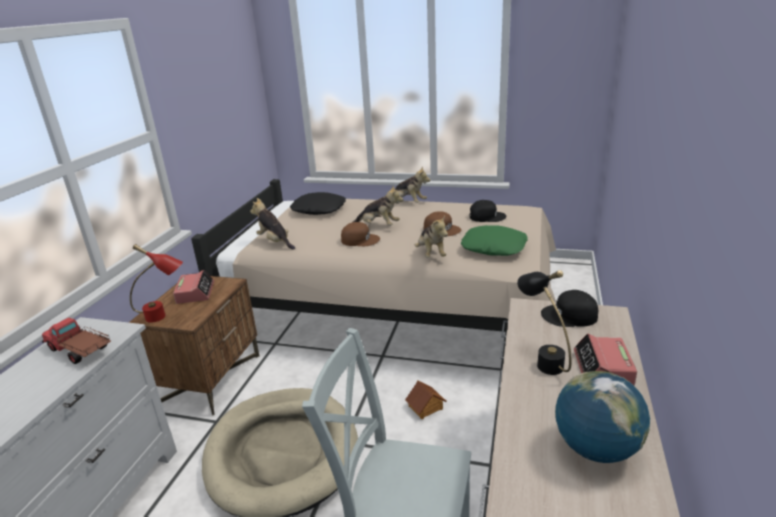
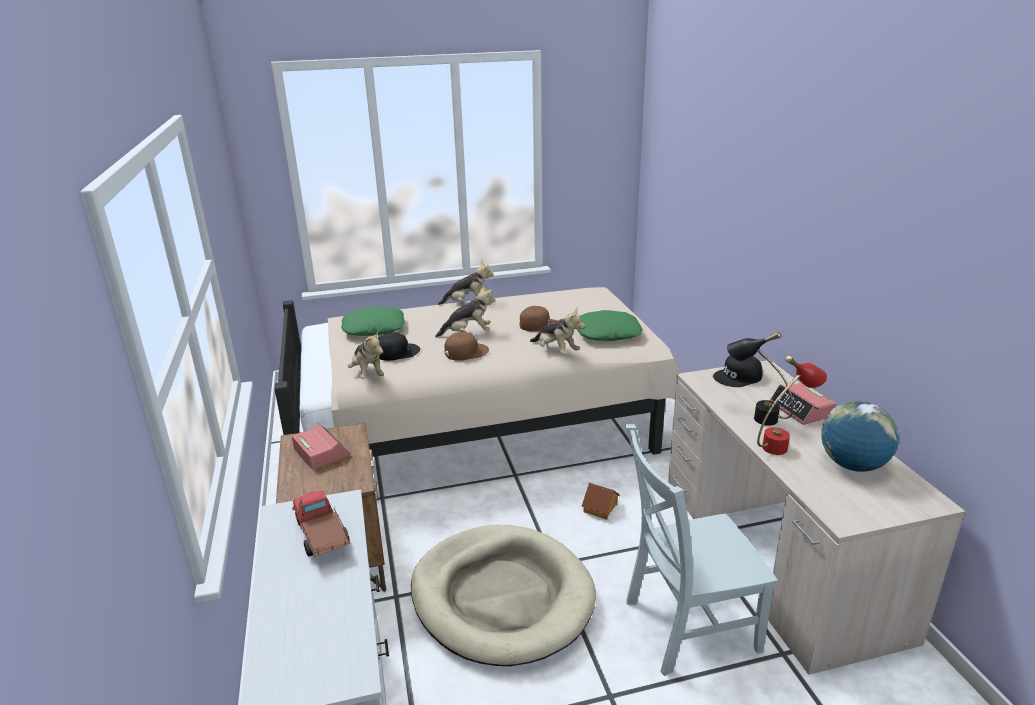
camera: 30 degrees left, 0 degrees up
toy truck [42,317,111,364] -> toy truck turned 60 degrees clockwise [293,491,351,557]
red table lamp [130,244,183,323] -> red table lamp moved to [757,356,827,455]
plush toy [250,198,295,250] -> plush toy turned 135 degrees counterclockwise [348,331,384,379]
black pillow [290,192,346,215] -> green pillow [341,306,405,336]
black cap [470,200,507,222] -> black cap moved to [378,332,420,361]

